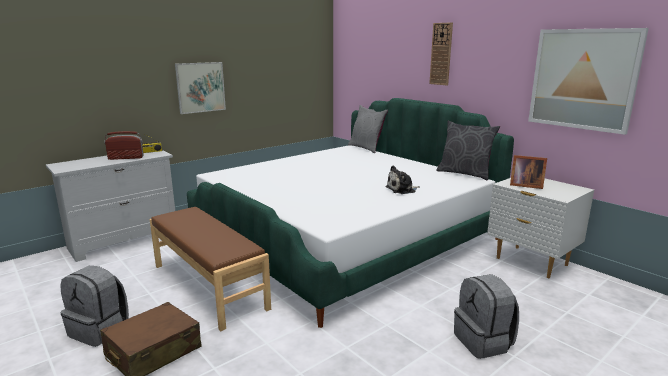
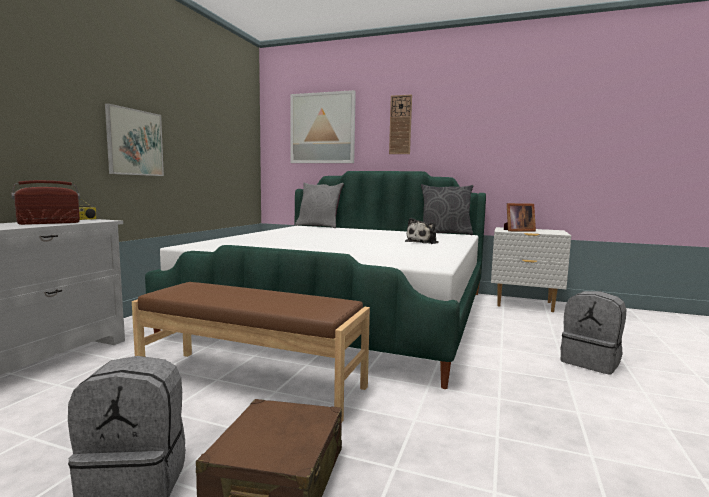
camera: 30 degrees left, 10 degrees down
picture [528,28,649,135] -> picture moved to [290,90,356,163]

